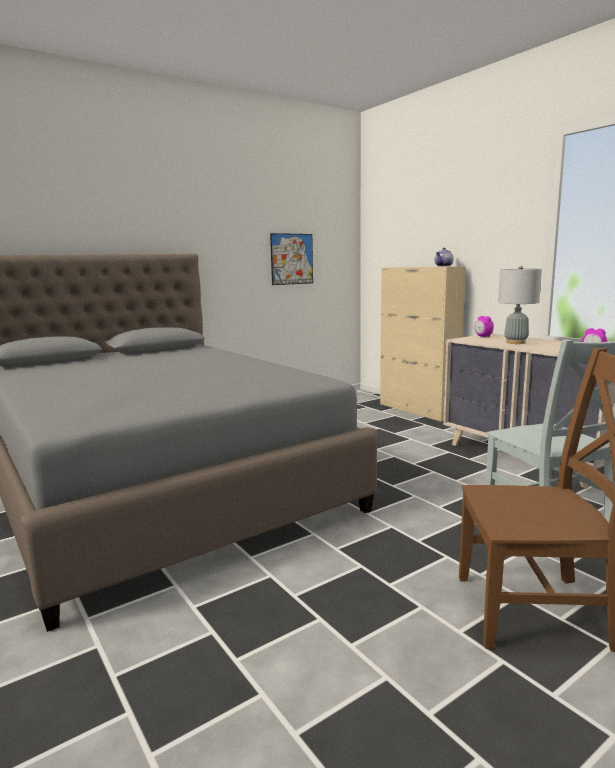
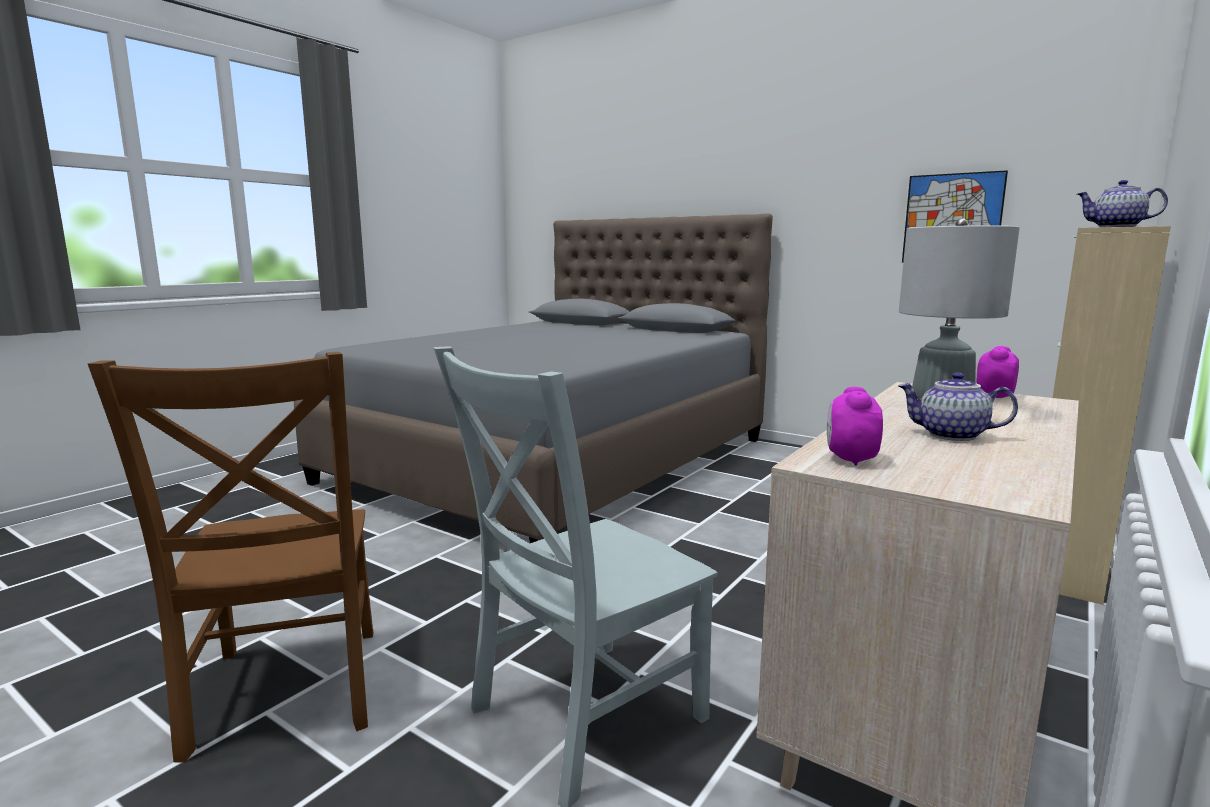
camera: 70 degrees right, 0 degrees up
none -> teapot [898,372,1018,441]

